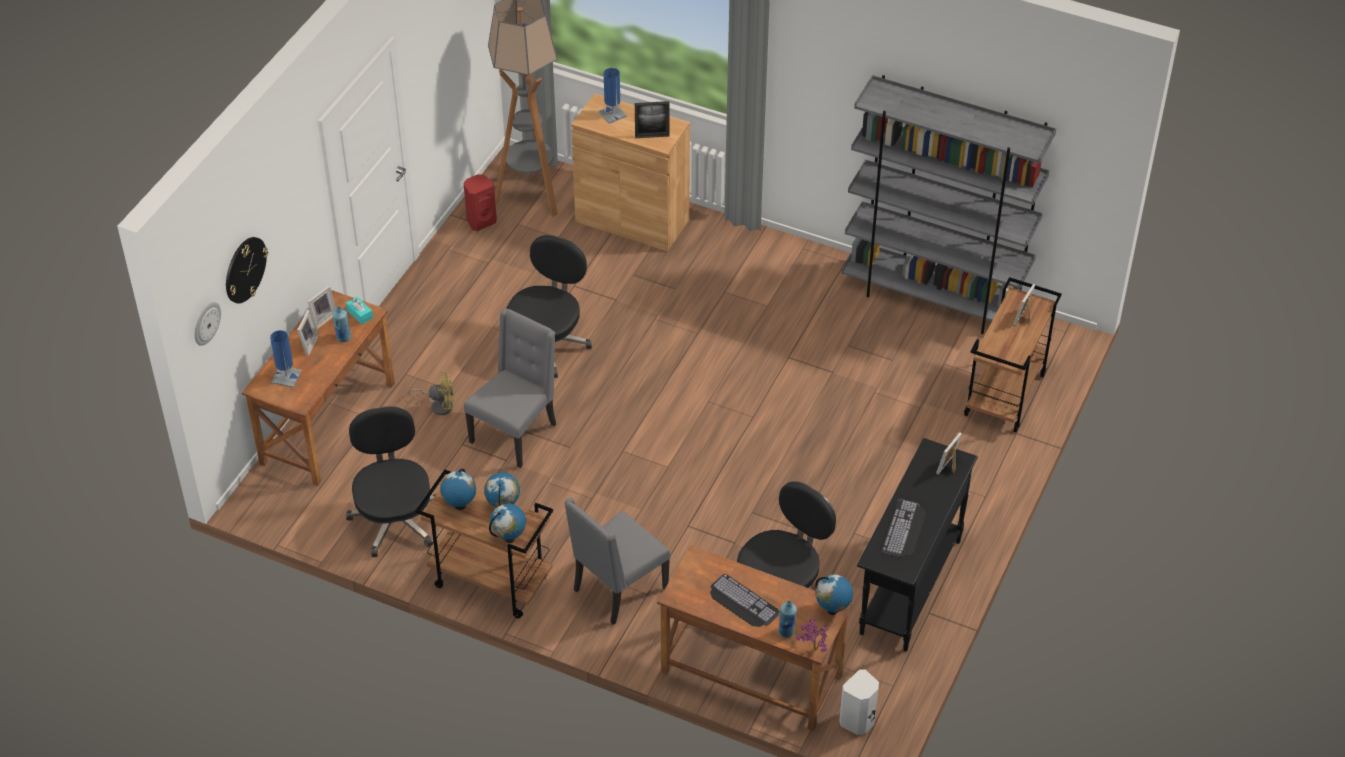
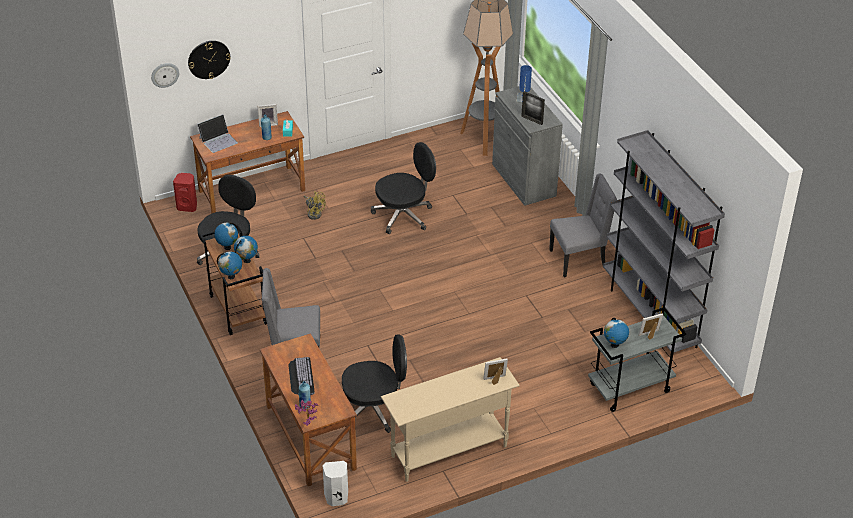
camera: 40 degrees right, 5 degrees down
blue table lamp [270,330,302,387] -> laptop [197,114,238,153]
picture frame [297,310,319,356] -> none
red speaker [464,175,497,231] -> red speaker moved to [173,173,197,212]
grey chair [464,308,556,468] -> grey chair moved to [549,173,617,277]
brown cabinet [571,93,690,252] -> grey cabinet [492,86,563,206]
globe [815,574,853,615] -> globe moved to [604,318,629,348]
black console table [857,438,978,651] -> beige console table [381,357,520,482]
keyboard [881,499,926,558] -> none
brown cart [964,277,1062,432] -> grey cart [588,307,686,412]

